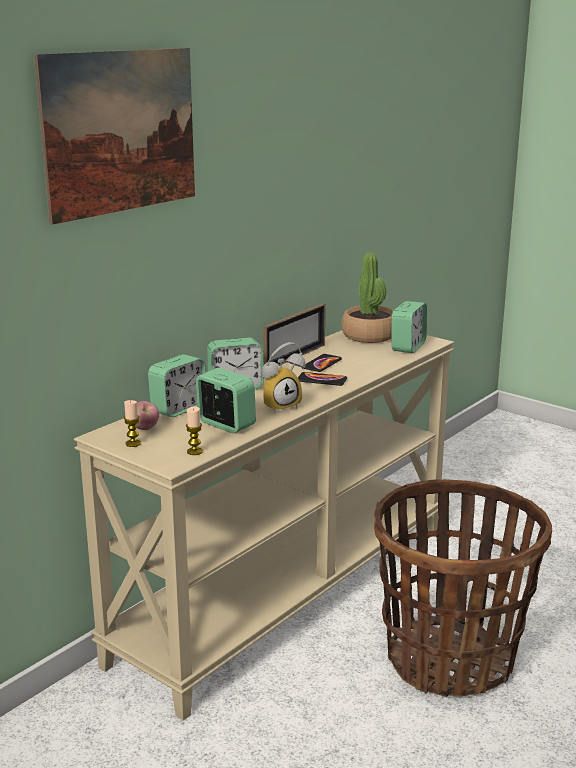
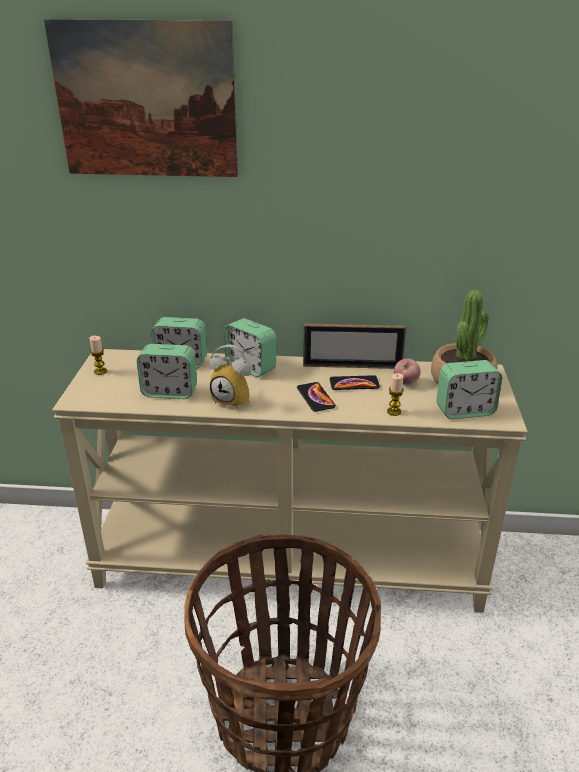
camera: 55 degrees right, 10 degrees up
apple [135,401,159,430] -> apple moved to [394,358,421,385]
candle [186,407,203,455] -> candle moved to [387,373,404,416]
alarm clock [196,368,256,433] -> alarm clock turned 90 degrees clockwise [137,344,197,399]

